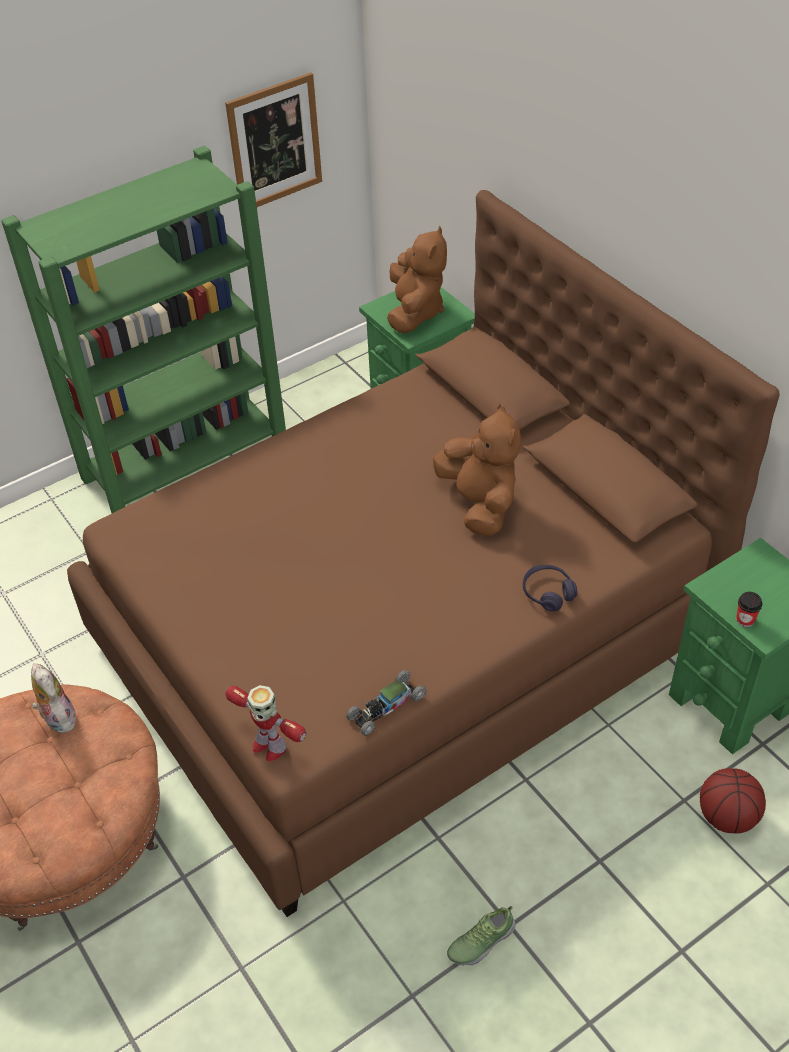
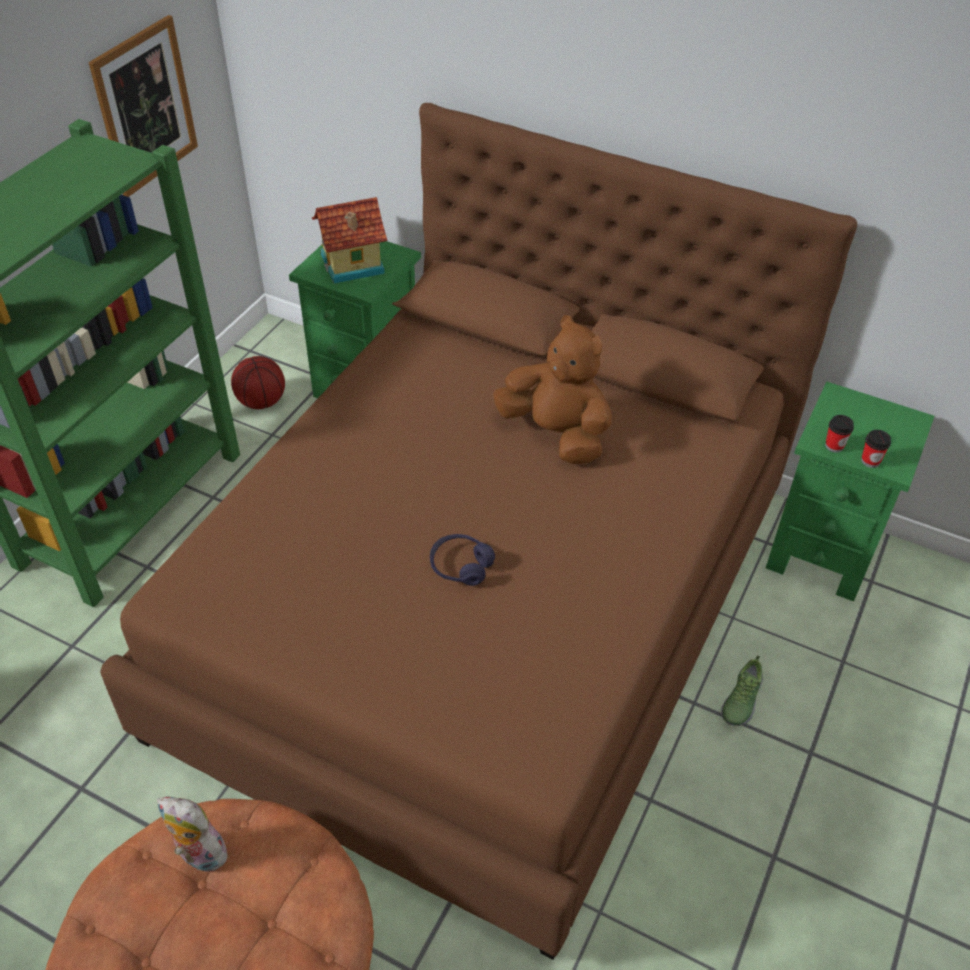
camera: 30 degrees left, 0 degrees up
toy robot [225,685,306,761] -> none
toy car [346,670,427,736] -> none
brown plush toy [387,226,447,333] -> toy house [312,197,387,284]
shoe [447,906,516,966] -> shoe moved to [721,655,763,726]
purple headphones [523,565,577,612] -> purple headphones moved to [430,534,495,586]
basketball [700,768,766,833] -> basketball moved to [231,356,285,409]
none -> cup [825,415,854,453]

